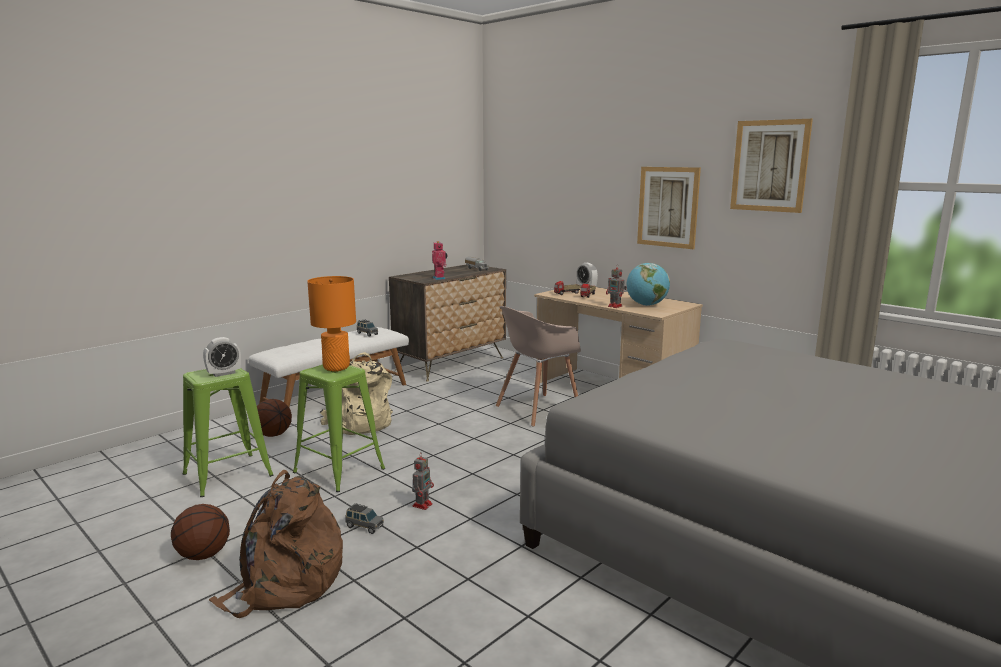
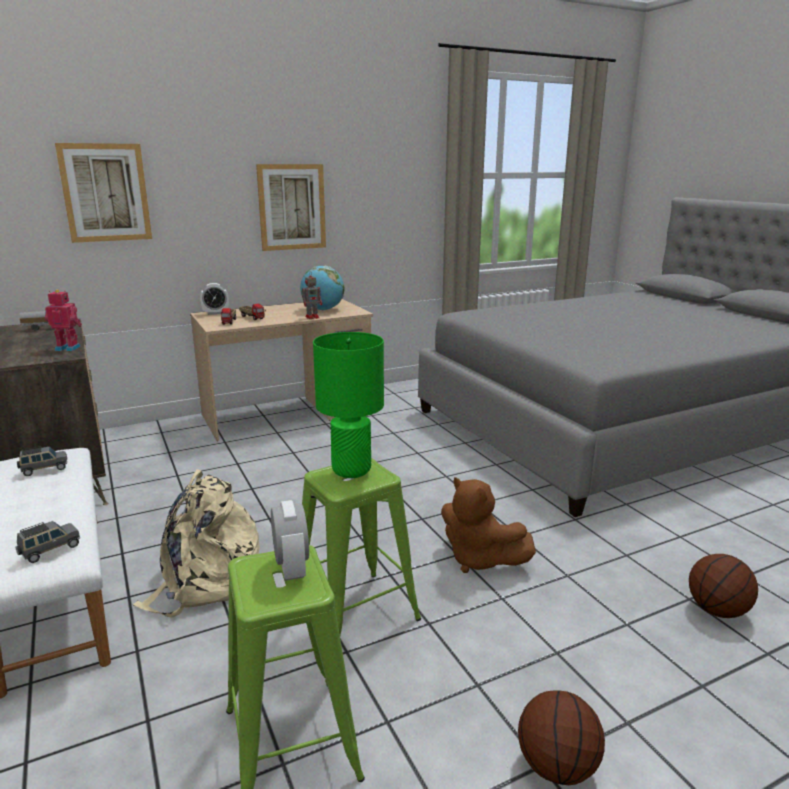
camera: 70 degrees left, 5 degrees up
brown backpack [209,470,343,618] -> none
basketball [257,399,292,437] -> basketball moved to [689,554,758,618]
orange table lamp [307,276,356,372] -> green table lamp [313,332,384,478]
grey toy car [345,503,384,534] -> grey toy car moved to [15,521,80,563]
toy robot [412,452,434,510] -> brown plush toy [441,477,536,573]
beige chair [496,306,581,427] -> none
picture [730,119,813,213] -> picture moved to [55,143,152,243]

